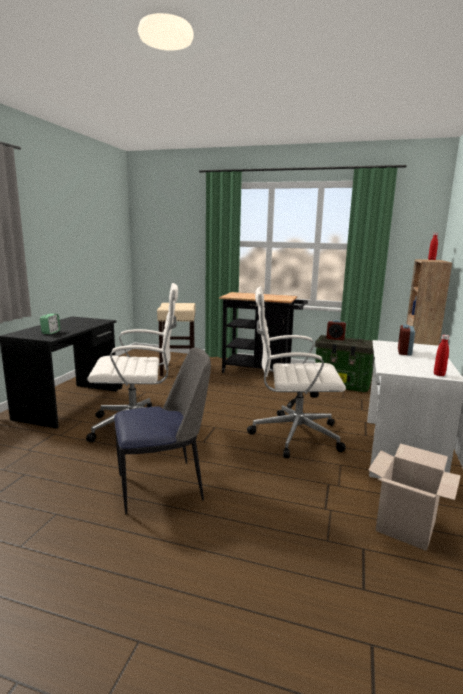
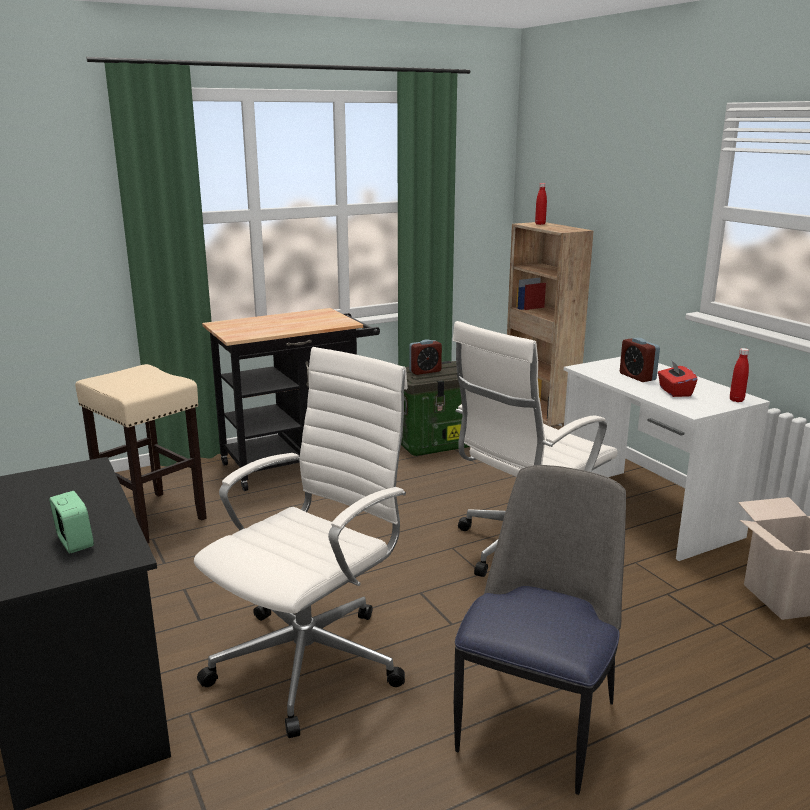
camera: 45 degrees left, 5 degrees up
none -> red tissue box [658,361,698,397]

